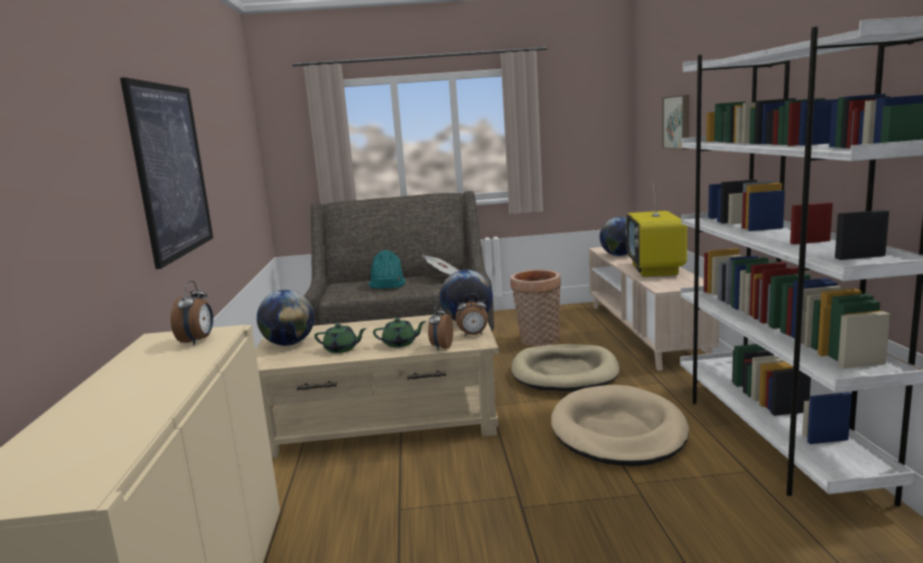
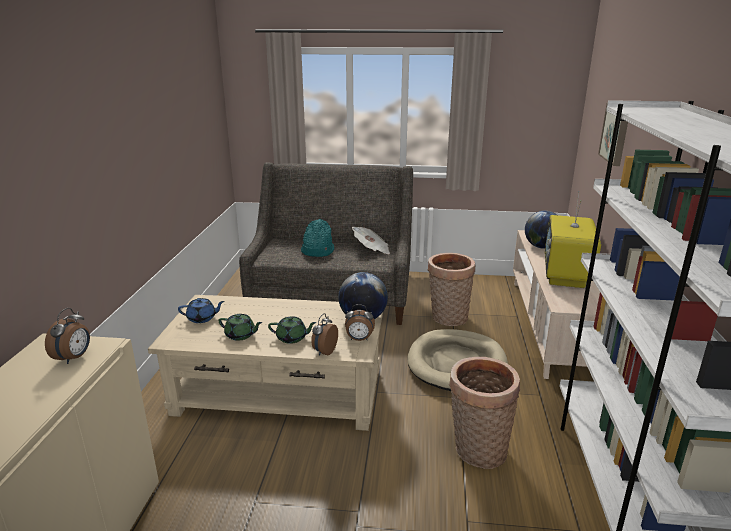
camera: 10 degrees right, 10 degrees up
picture [120,77,213,269] -> none
globe [257,290,314,346] -> blue teapot [178,298,225,323]
beige dog bed [551,385,689,466] -> basket [449,357,520,469]

